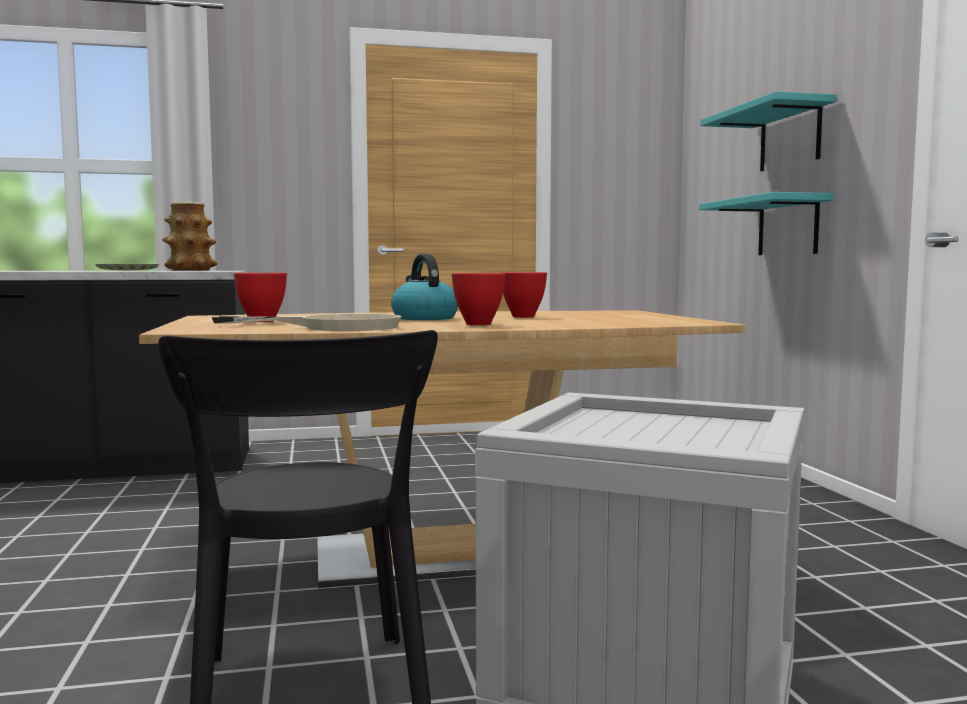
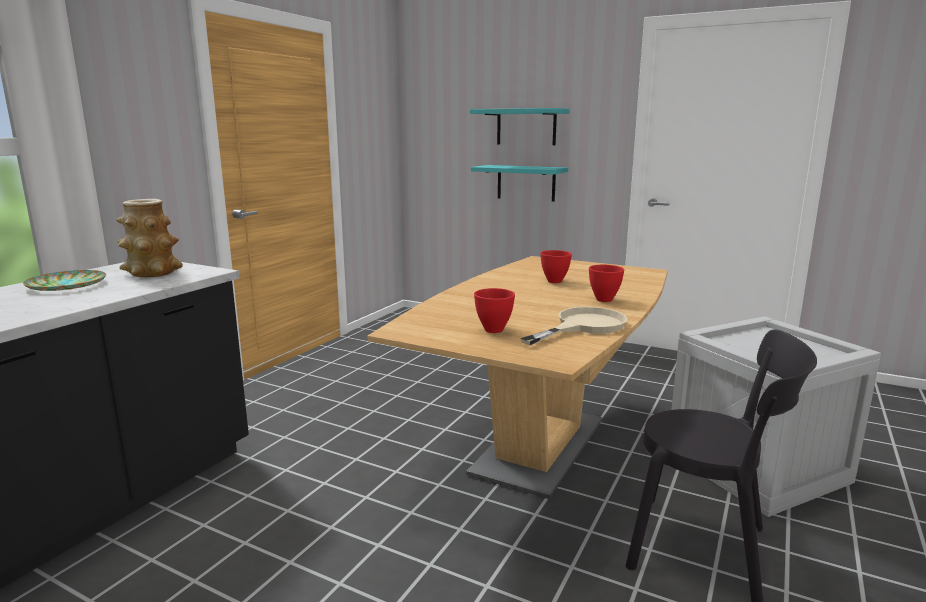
camera: 50 degrees left, 10 degrees up
kettle [391,254,458,320] -> none

